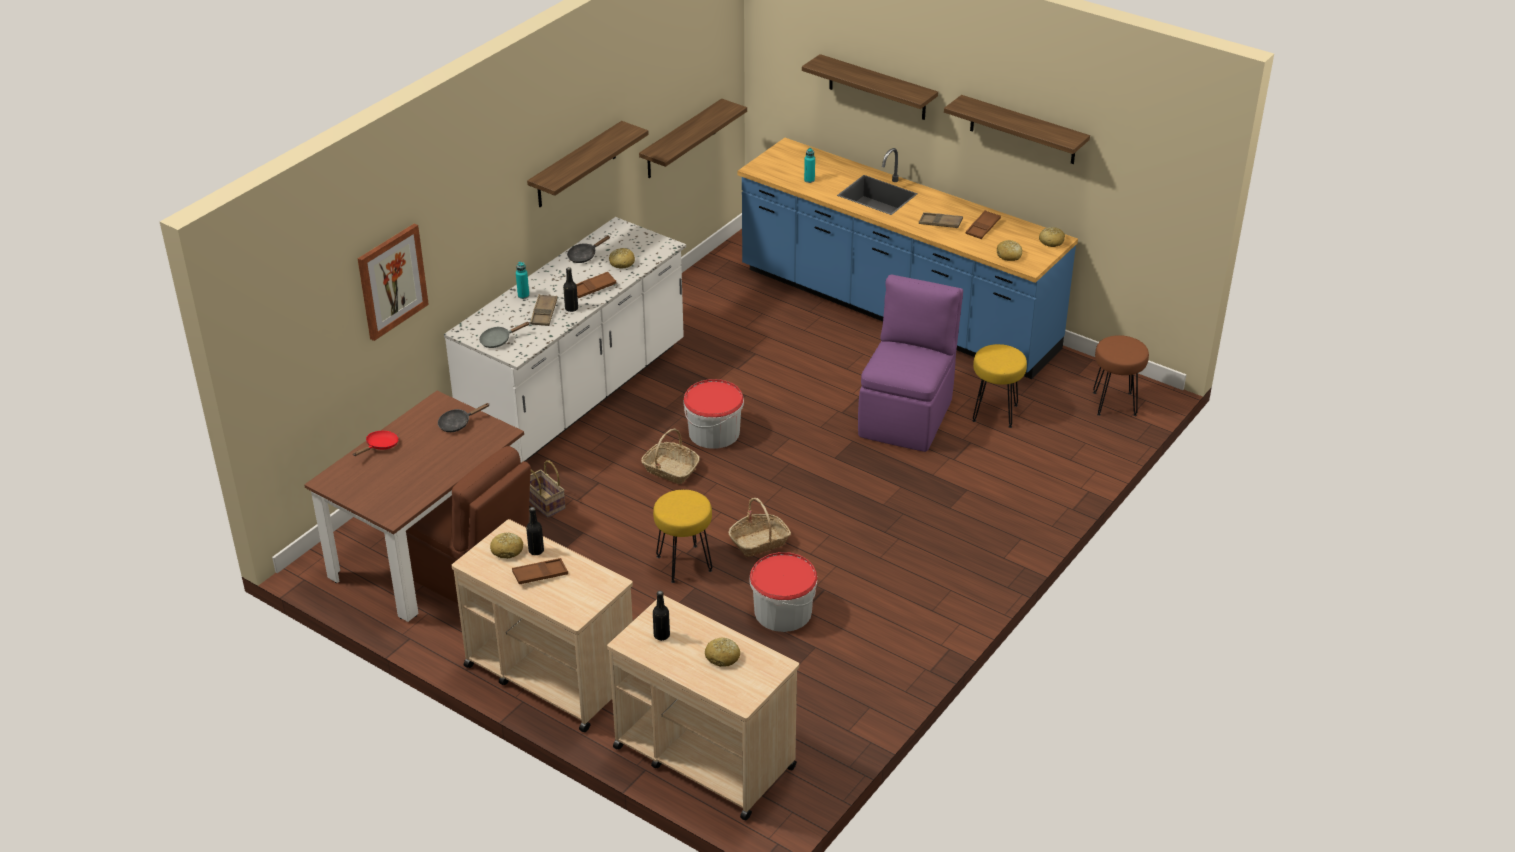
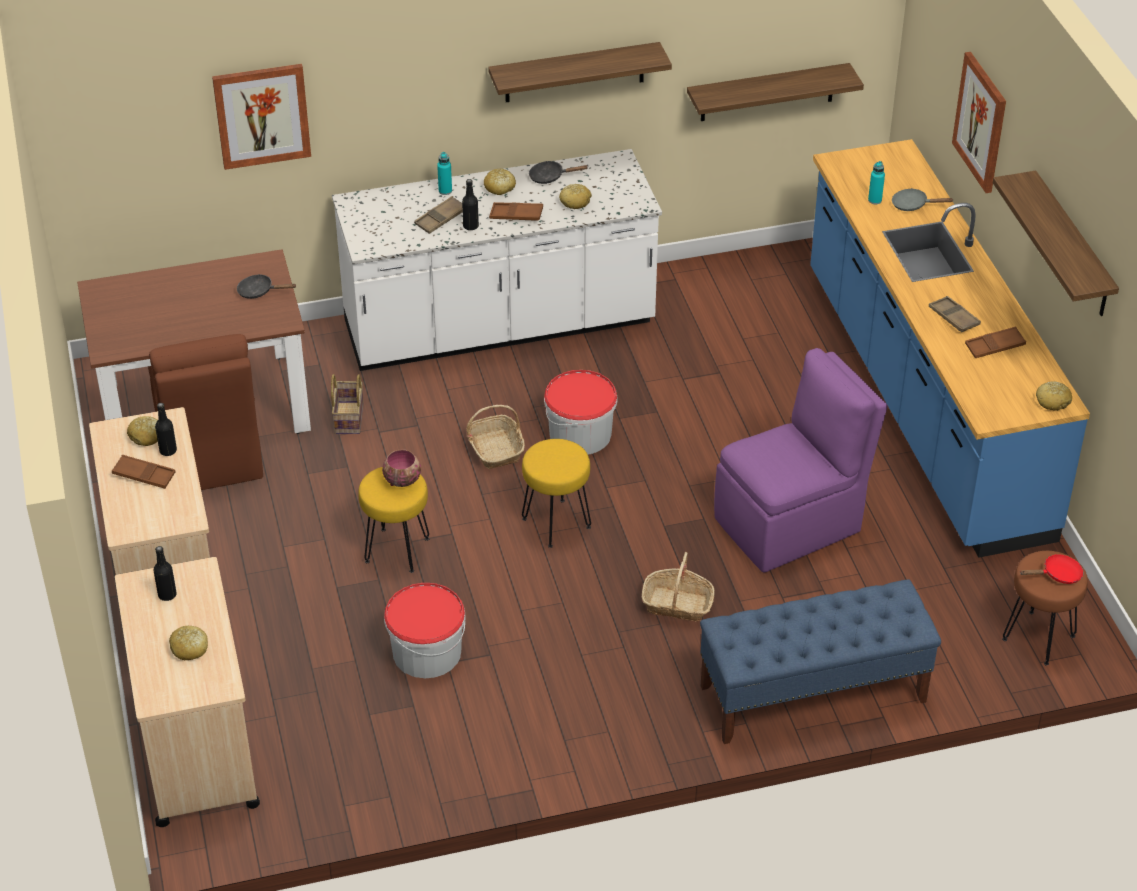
camera: 40 degrees right, 5 degrees up
red frying pan [353,431,399,456] -> red frying pan moved to [1019,554,1084,584]
grey frying pan [479,322,529,348] -> grey frying pan moved to [892,188,954,211]
basket [728,498,791,557] -> basket moved to [642,552,714,621]
shelf [802,54,938,120] -> picture [952,52,1006,193]
yellow stool [972,344,1027,428] -> yellow stool moved to [522,439,591,548]
bread [997,240,1022,261] -> bread moved to [484,169,516,195]
none -> bowl [382,449,421,487]
none -> blue bench [700,579,941,744]

